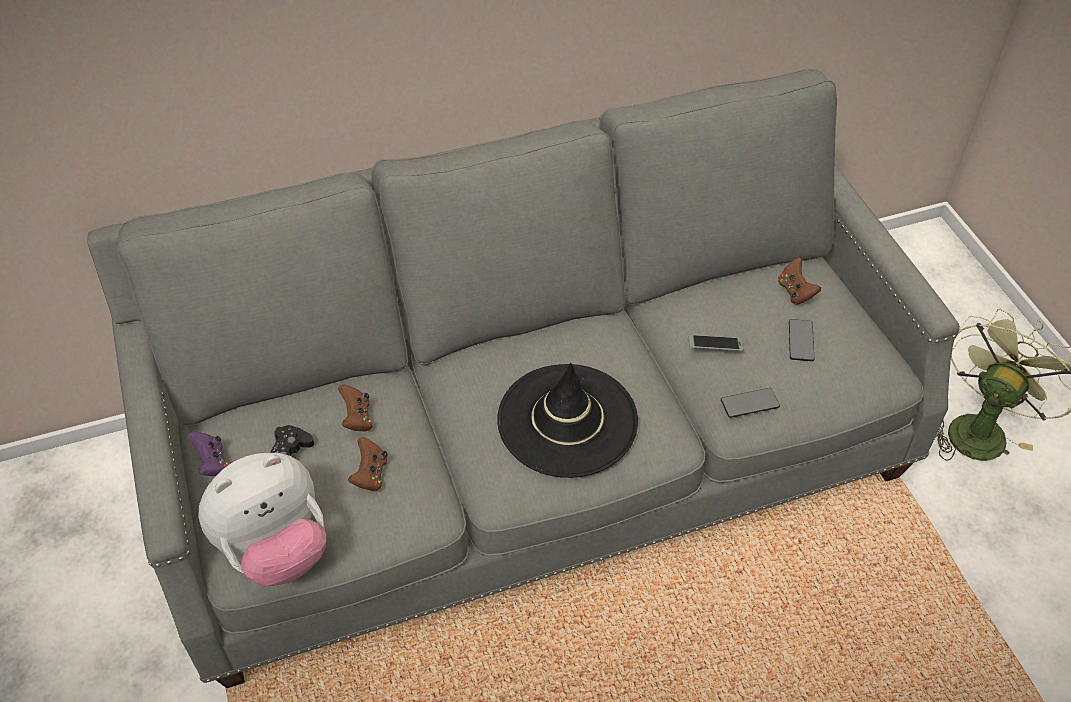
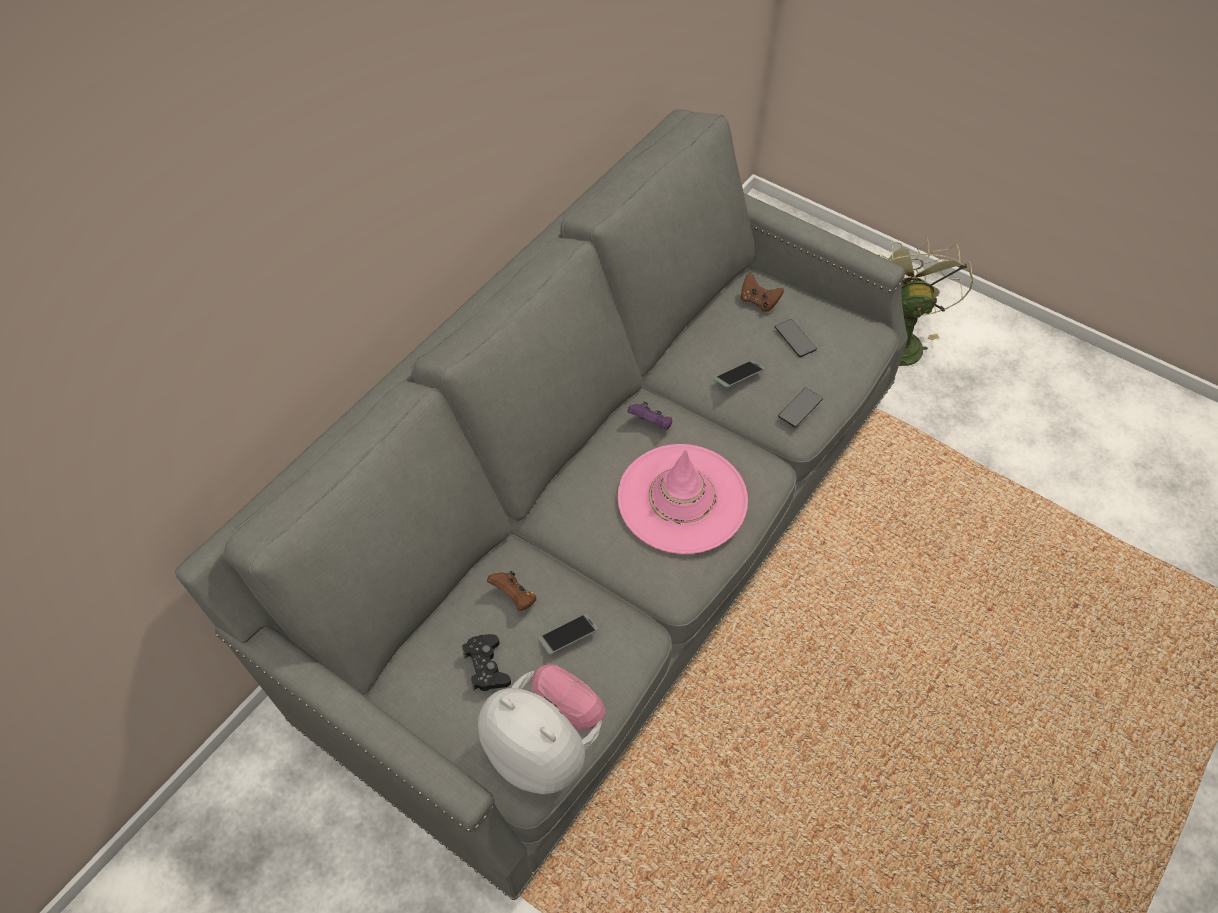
camera: 35 degrees left, 5 degrees up
purple game controller [187,432,229,476] -> purple game controller moved to [628,402,672,429]
plush toy [199,453,326,586] -> plush toy turned 75 degrees counterclockwise [478,664,605,794]
brown game controller [348,437,387,491] -> phone [538,614,599,655]
black hat [497,363,638,478] -> pink hat [618,444,748,554]

